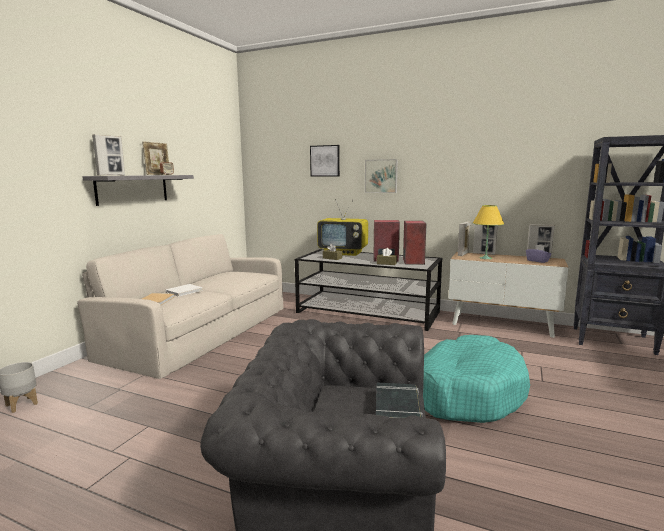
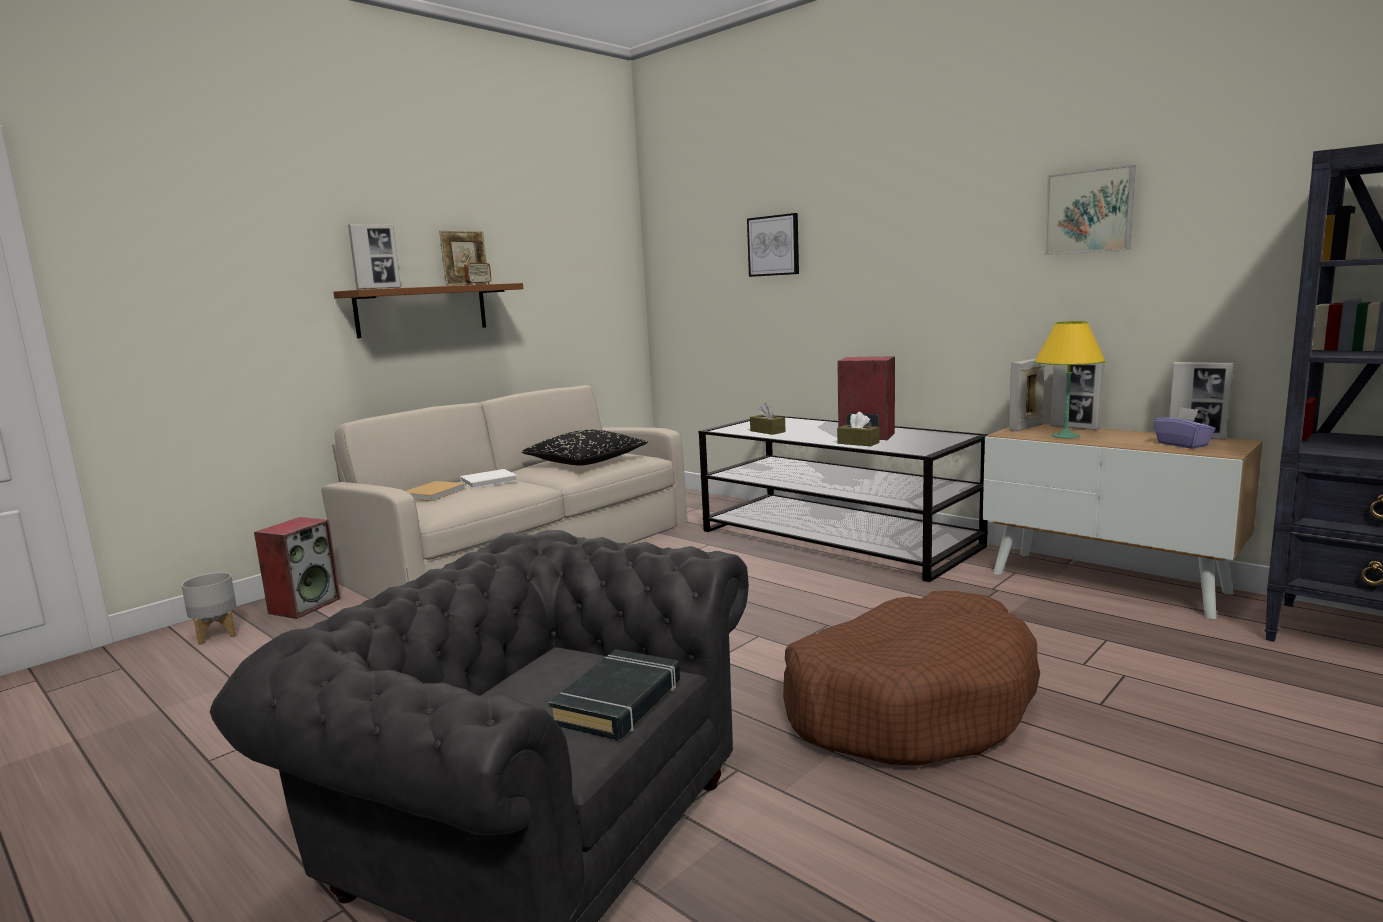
camera: 20 degrees right, 0 degrees up
grey shelf [82,175,194,206] -> brown shelf [333,283,523,338]
television [317,199,368,256] -> none
picture [365,159,398,193] -> picture moved to [1045,165,1136,255]
speaker [403,221,426,264] -> speaker moved to [254,517,340,619]
turquoise dog bed [423,335,530,423] -> brown dog bed [783,591,1040,766]
none -> black pillow [521,430,648,466]

